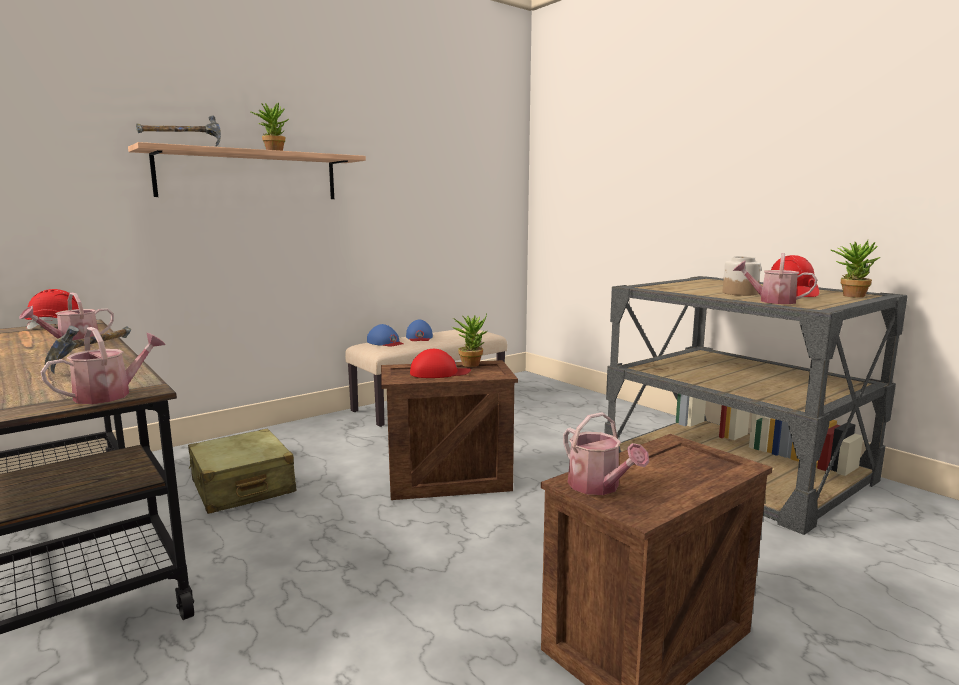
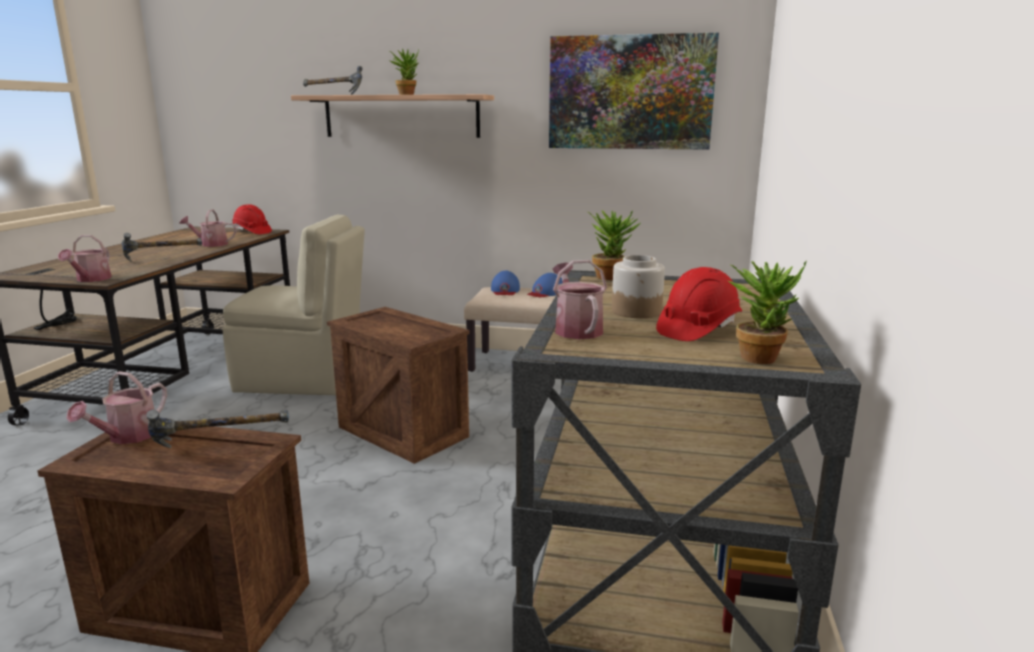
camera: 50 degrees right, 5 degrees up
watering can [40,327,165,404] -> watering can turned 90 degrees clockwise [58,235,112,282]
beige suitcase [188,429,297,514] -> beige chair [222,215,365,395]
red cap [410,349,471,378] -> none
potted plant [452,313,487,367] -> potted plant moved to [588,210,640,280]
none -> hammer [146,409,289,448]
none -> picture [549,33,719,150]

